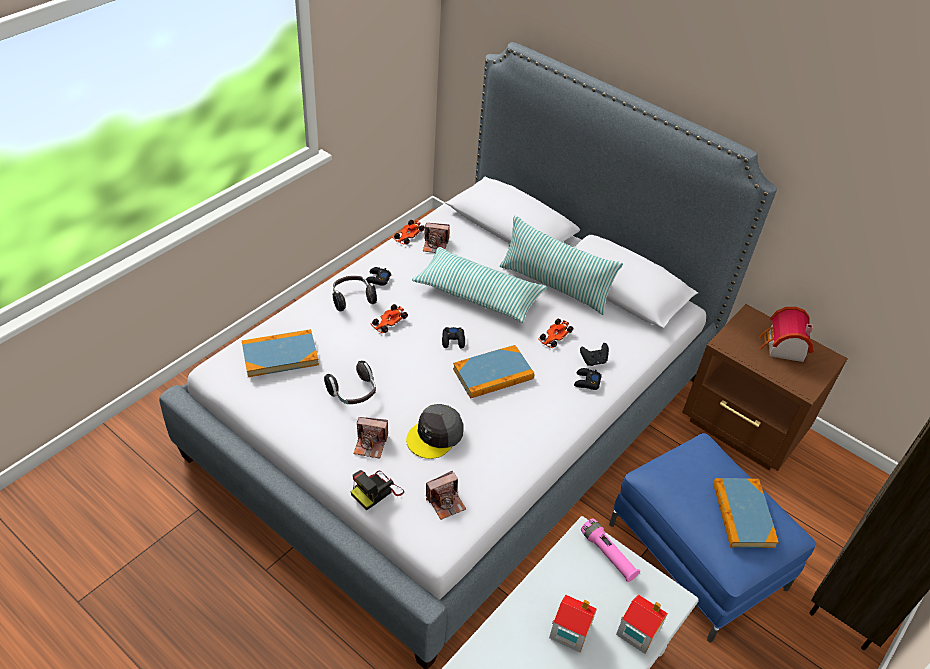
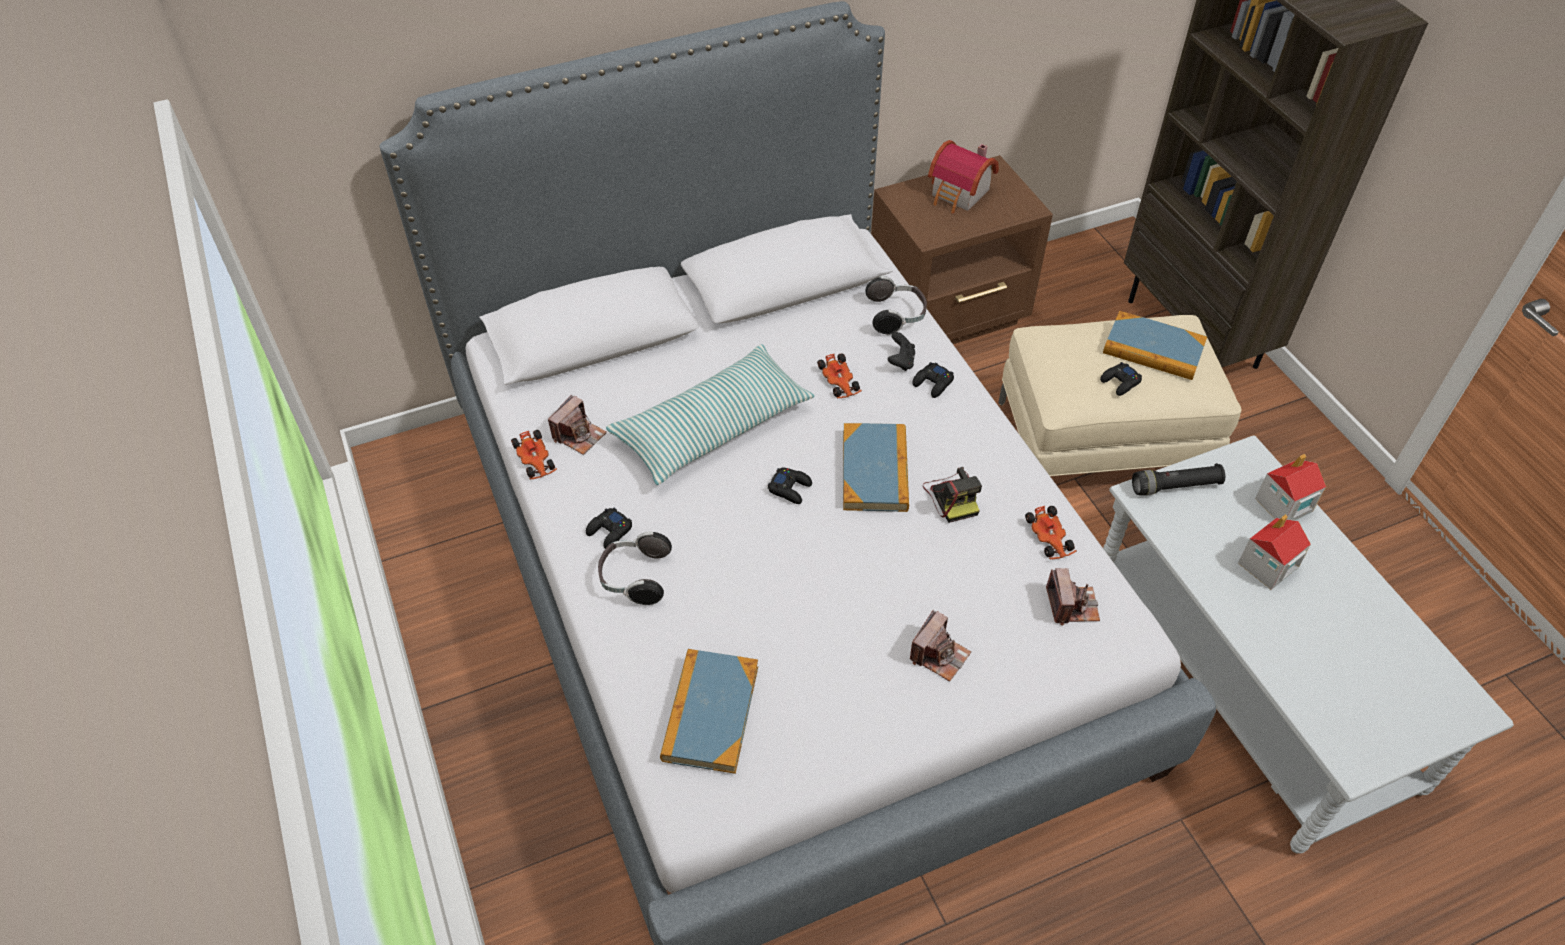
camera: 60 degrees left, 5 degrees up
headphones [324,360,376,404] -> headphones moved to [865,276,927,335]
camera [351,470,404,510] -> camera moved to [923,467,982,523]
toy car [370,304,408,333] -> toy car moved to [1025,506,1077,559]
grey cap [406,404,463,459] -> none
pillow [500,216,623,315] -> none
pink flashlight [581,518,641,582] -> black flashlight [1132,463,1225,495]
blue ottoman [609,433,816,642] -> beige ottoman [998,315,1242,476]
none -> black game controller [1100,362,1142,396]

